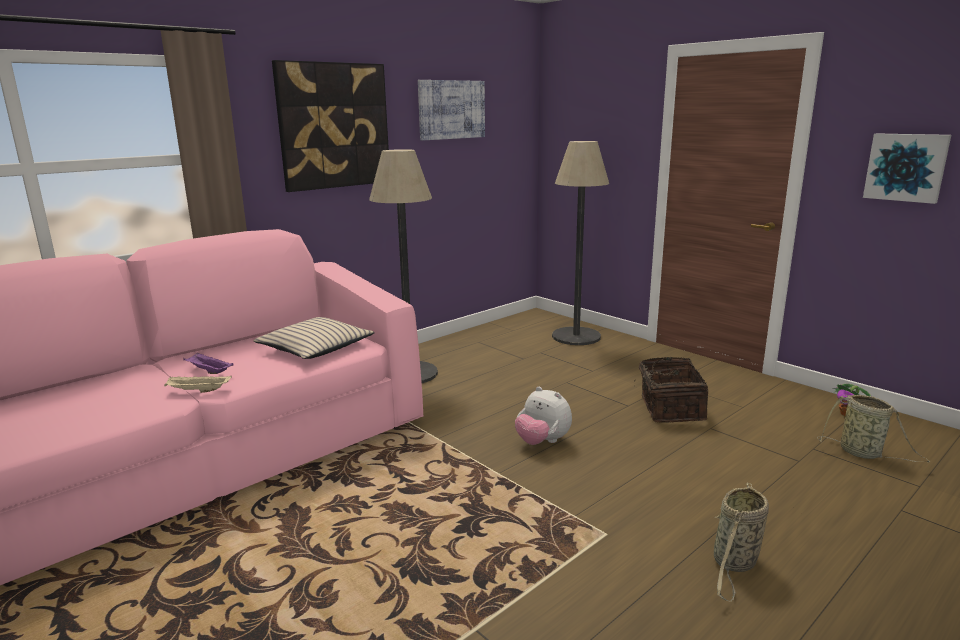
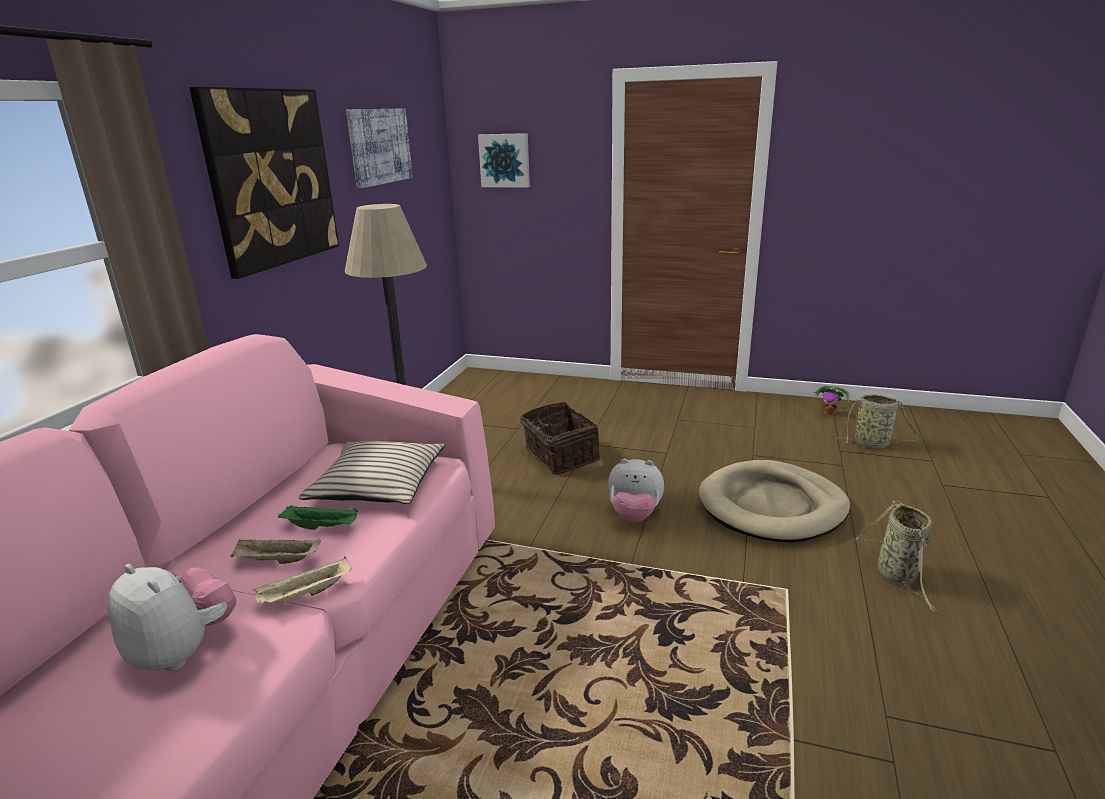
camera: 30 degrees left, 5 degrees up
purple tray [183,352,234,374] -> beige tray [231,539,321,564]
floor lamp [552,141,609,345] -> none
basket [634,357,708,423] -> basket moved to [520,402,600,475]
picture [863,133,951,204] -> picture moved to [478,133,530,188]
none -> plush toy [107,564,236,671]
none -> green tray [278,505,358,530]
none -> beige dog bed [698,460,850,543]

